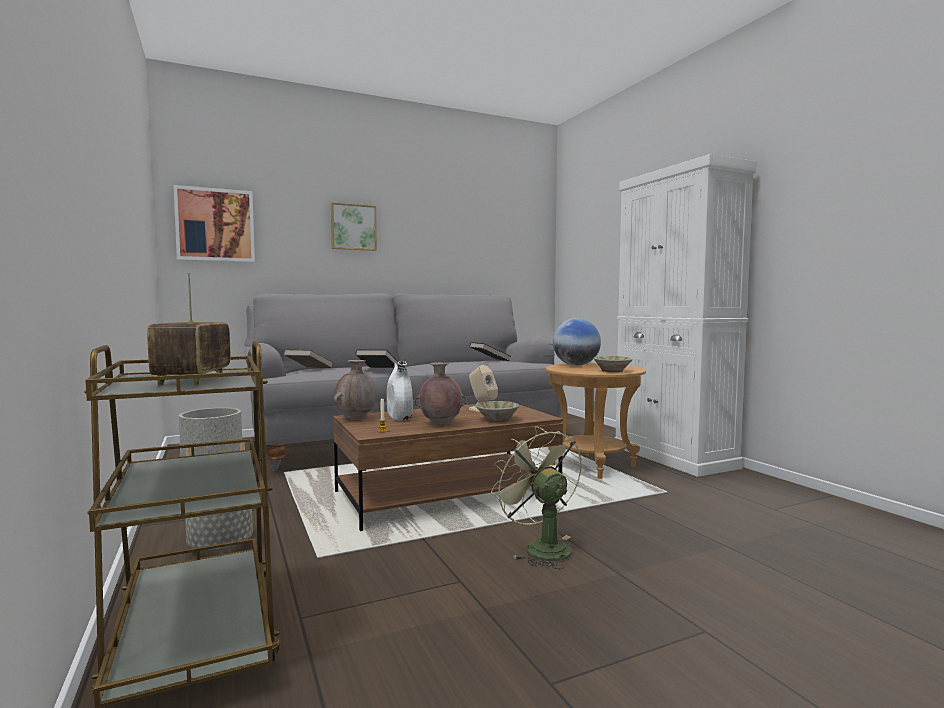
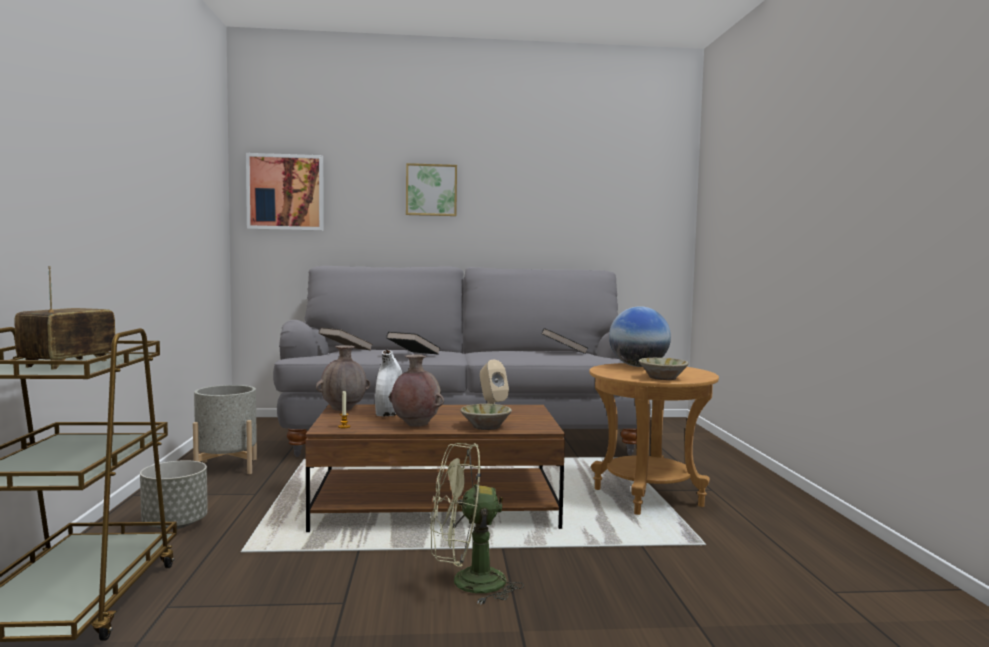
camera: 20 degrees right, 0 degrees up
green fan [491,426,582,569] -> green fan turned 90 degrees counterclockwise [430,443,524,605]
white cabinet [614,154,757,477] -> none

